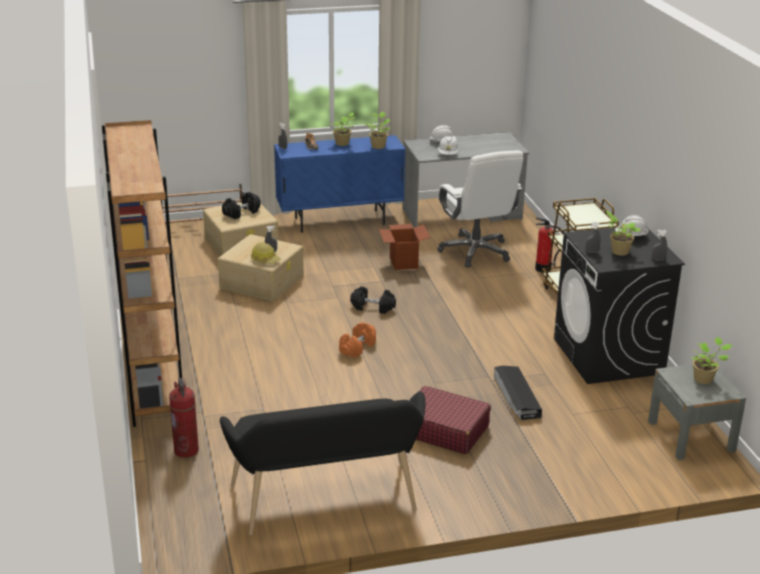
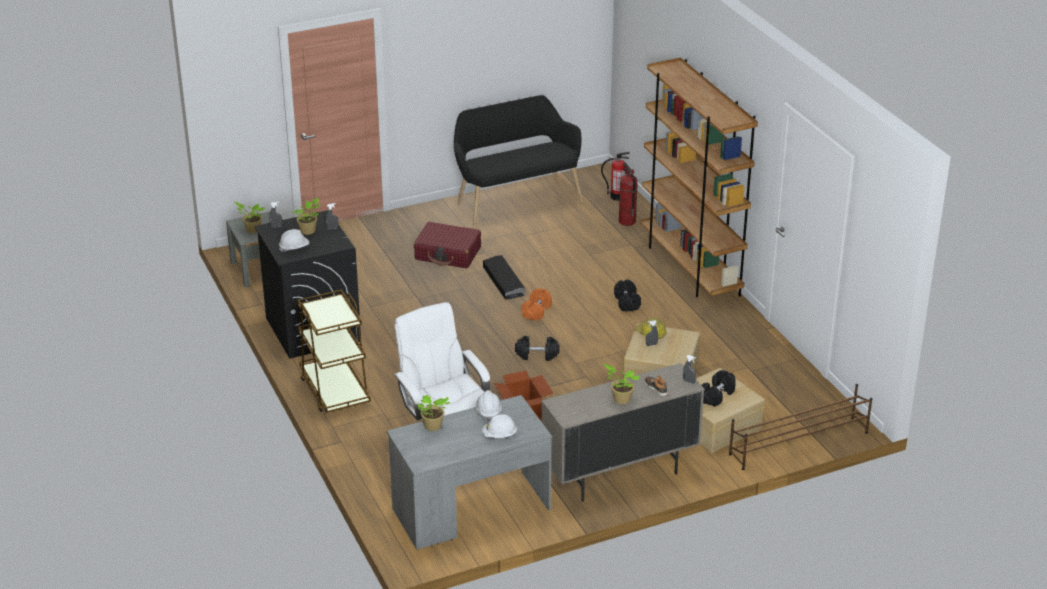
camera: 170 degrees right, 5 degrees up
blue cabinet [274,135,405,233] -> beige cabinet [541,363,704,502]
potted plant [365,112,390,149] -> potted plant moved to [417,395,450,431]
black storage box [494,366,542,420] -> black storage box moved to [483,255,525,300]
fire extinguisher [535,217,564,272] -> fire extinguisher moved to [601,152,630,201]
none -> black dumbbell [614,279,641,311]

